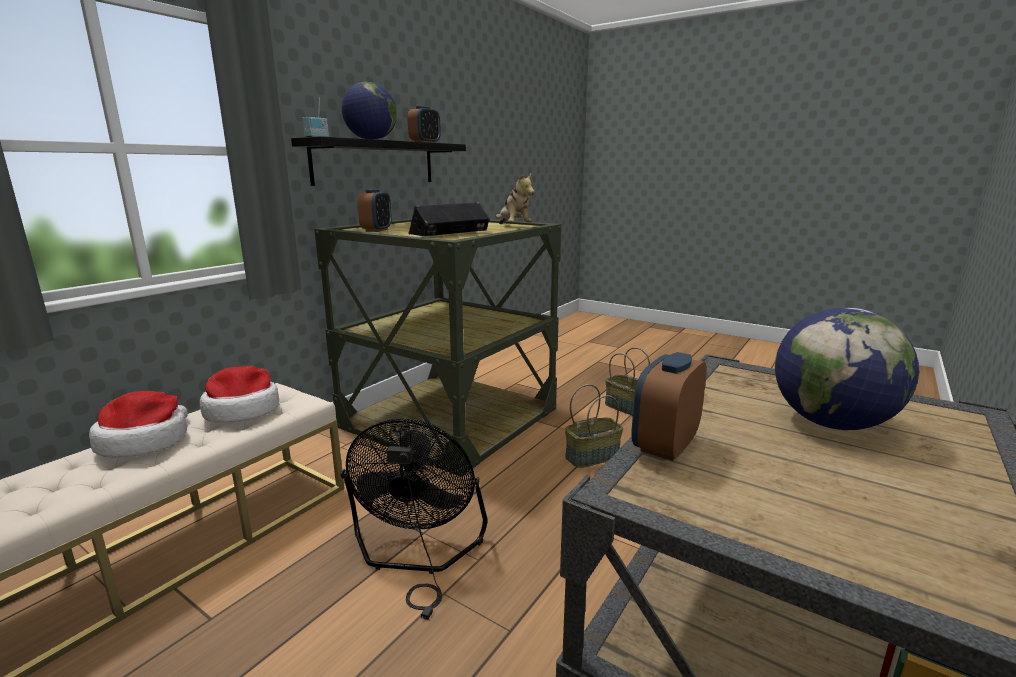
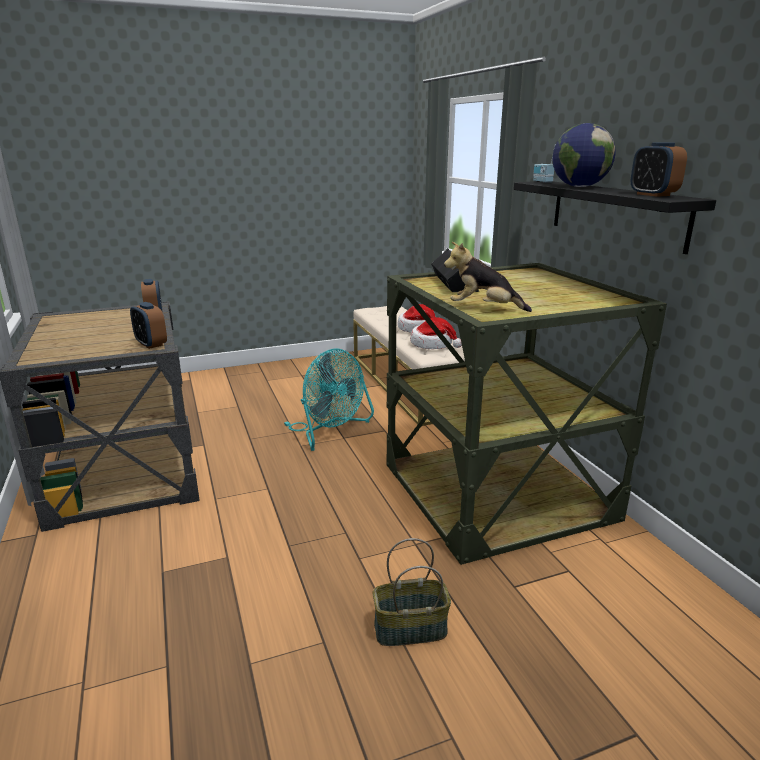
camera: 125 degrees right, 5 degrees up
black fan [340,419,487,620] -> turquoise fan [284,349,374,451]
alarm clock [358,189,392,232] -> alarm clock moved to [130,302,167,349]
basket [565,384,623,468] -> none
globe [775,307,919,430] -> none

